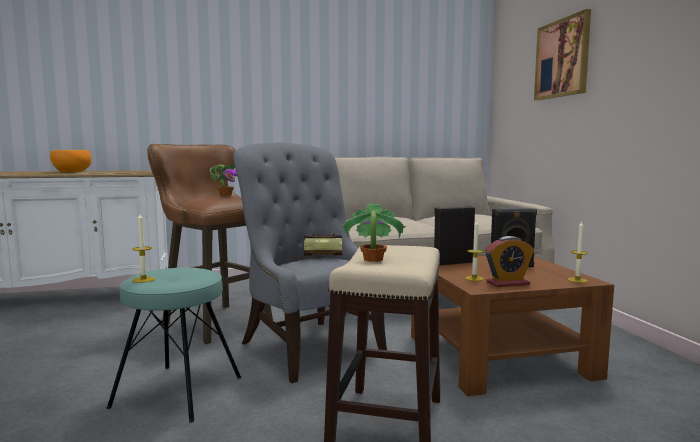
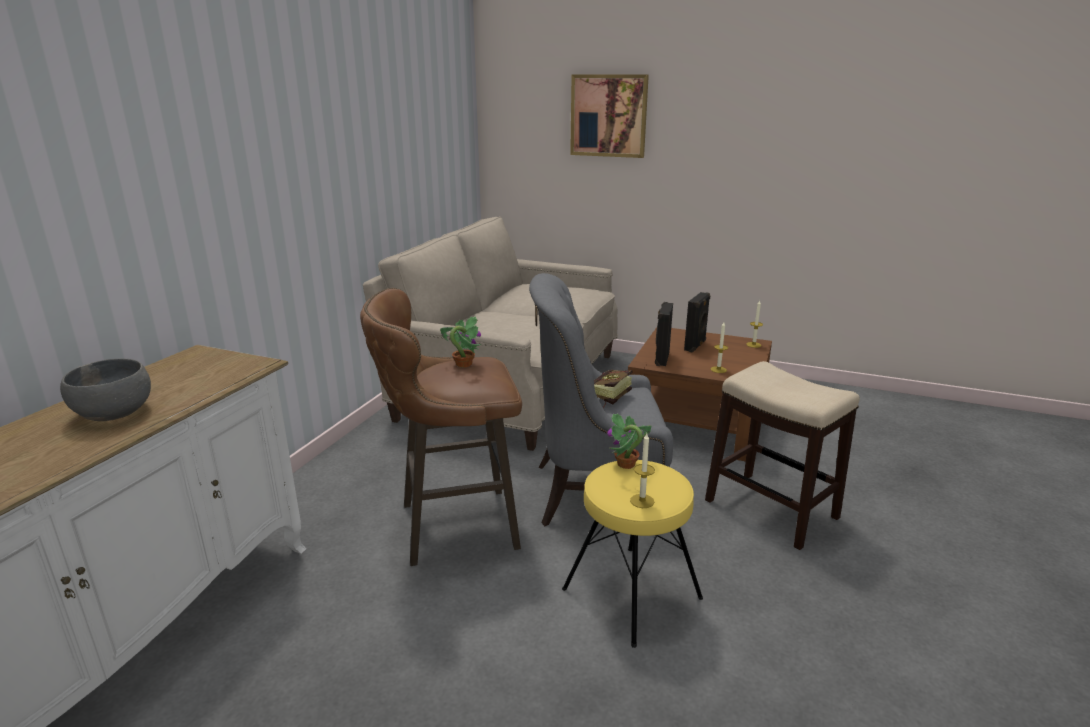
camera: 55 degrees left, 15 degrees up
orange bowl [50,150,92,172] -> grey bowl [60,358,151,421]
turquoise stool [107,268,241,423] -> yellow stool [562,460,703,648]
potted plant [342,203,406,262] -> potted plant moved to [607,413,651,469]
alarm clock [485,236,534,287] -> none

